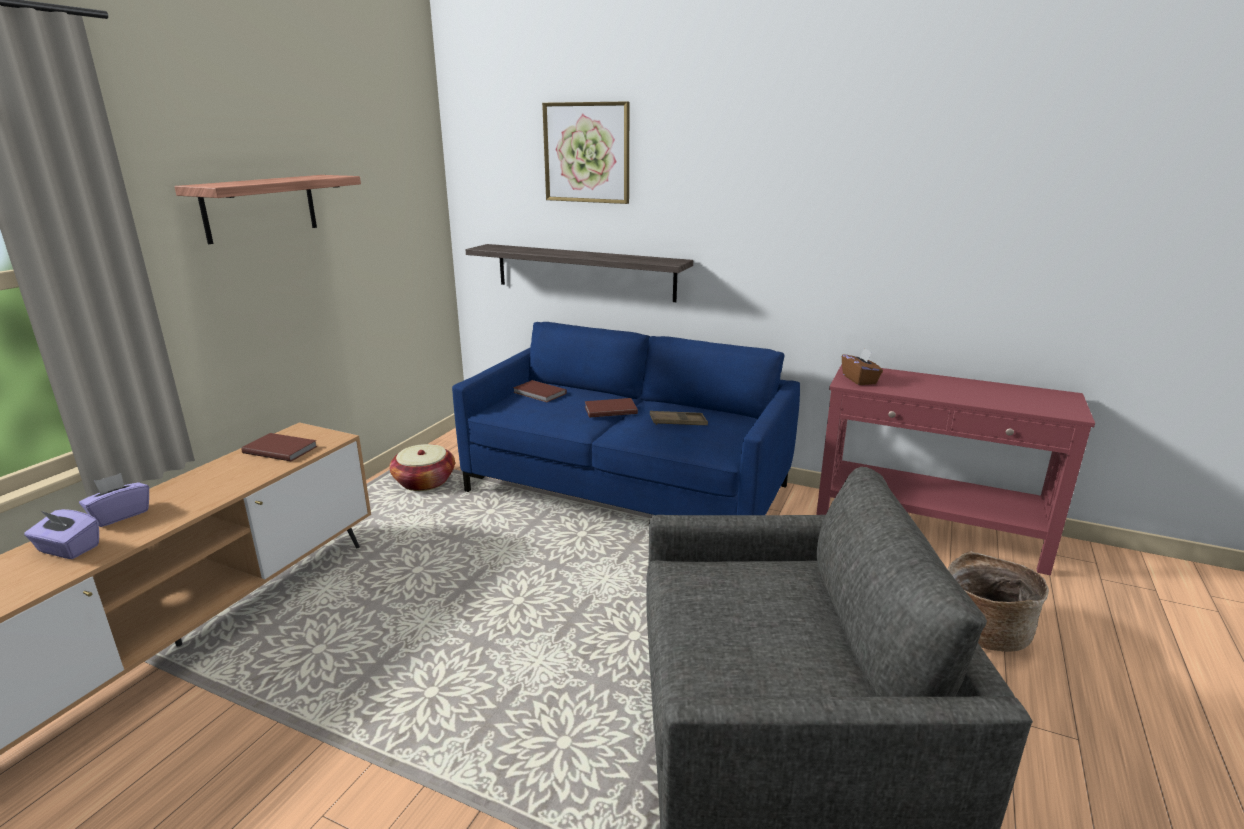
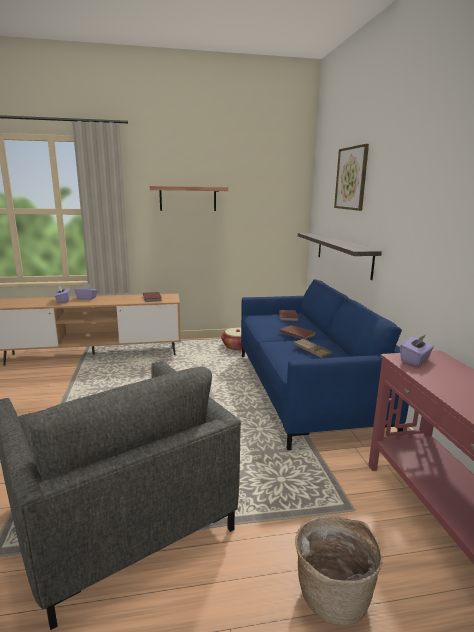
camera: 55 degrees right, 5 degrees down
brown tissue box [842,348,883,385] -> purple tissue box [400,335,434,366]

